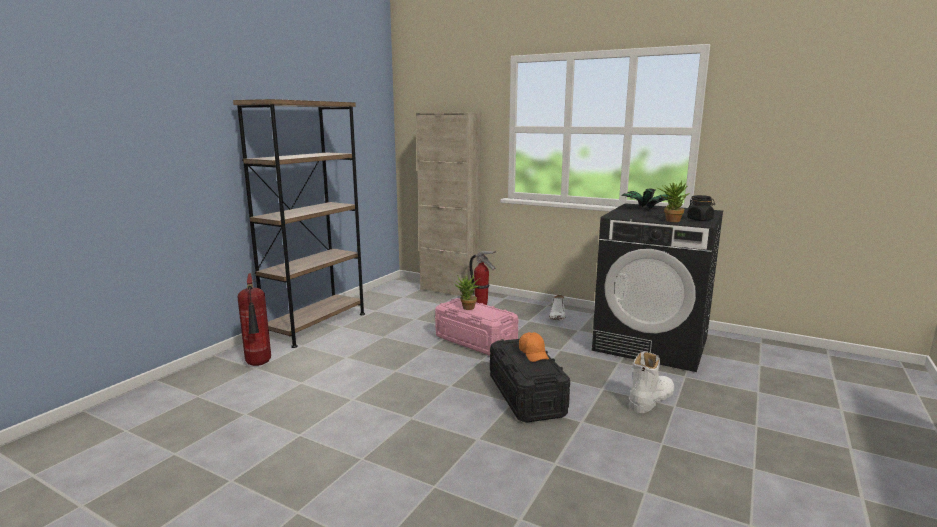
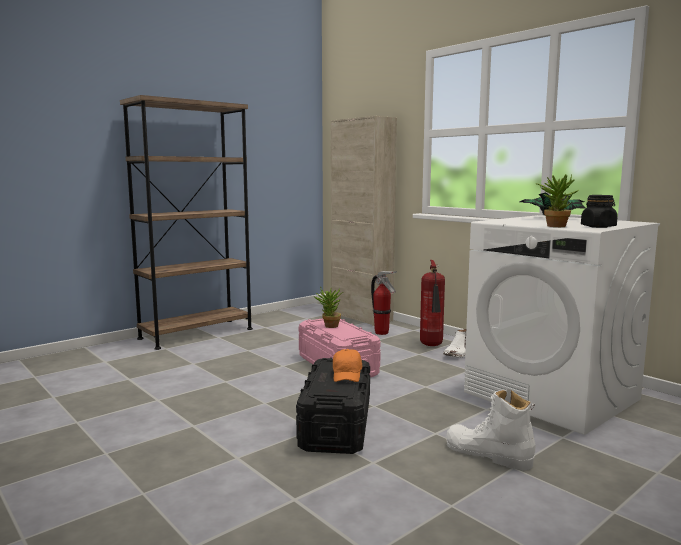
camera: 20 degrees right, 5 degrees down
fire extinguisher [237,273,271,366] -> fire extinguisher moved to [420,260,445,346]
black washing machine [592,203,723,372] -> white washing machine [464,215,660,435]
white boot [629,352,674,413] -> white boot turned 120 degrees counterclockwise [446,389,536,471]

